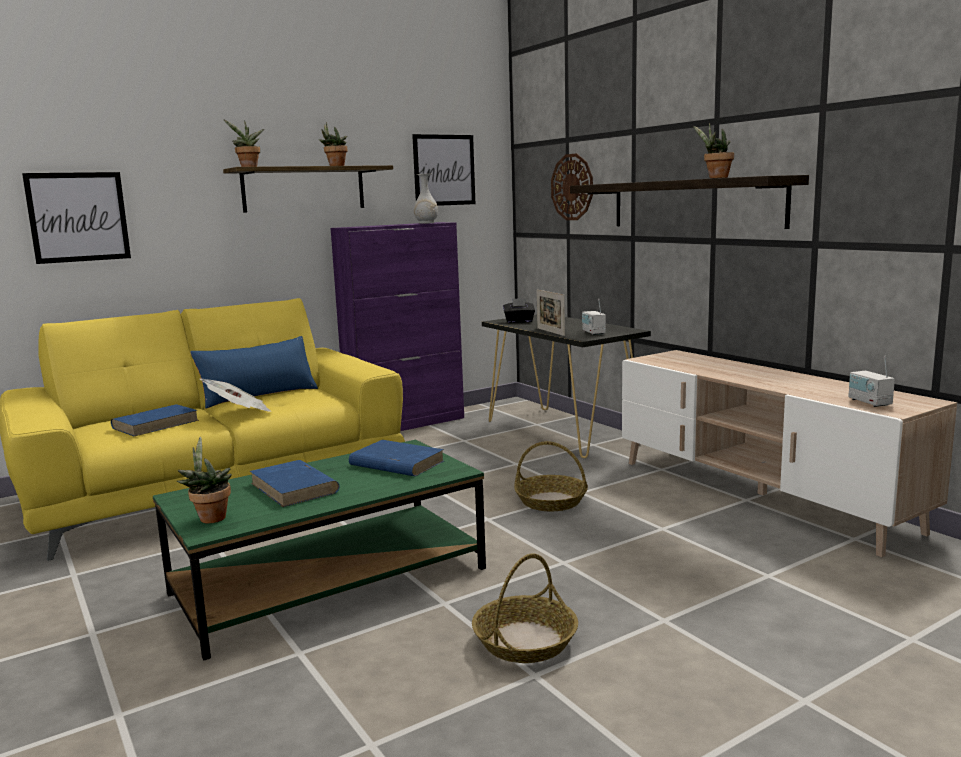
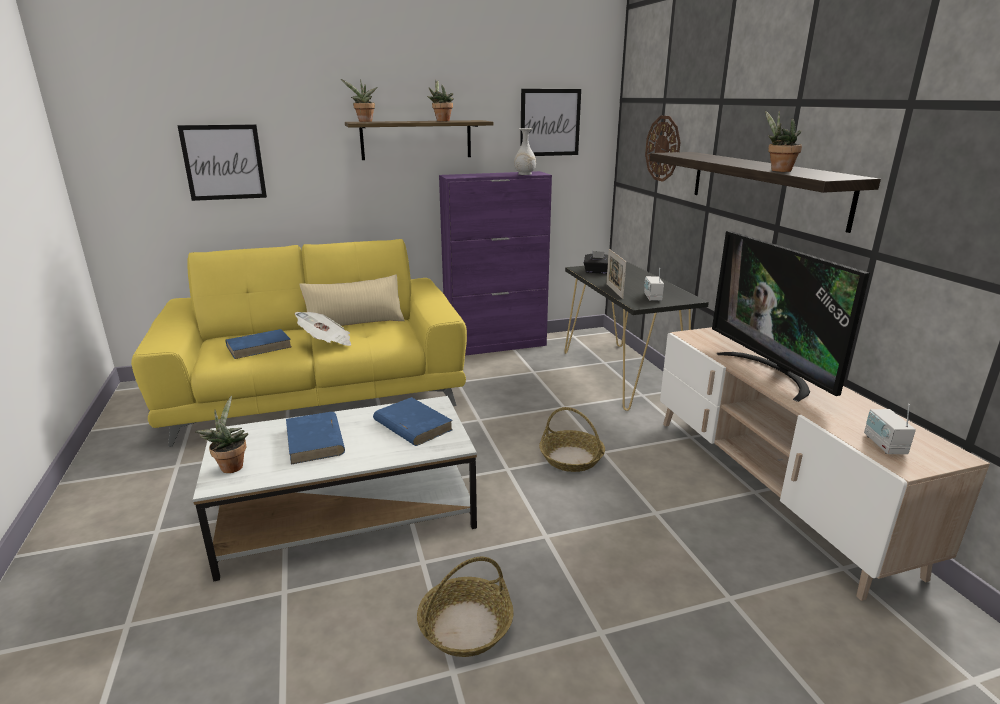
camera: 15 degrees right, 10 degrees up
green coffee table [153,440,486,660] -> white coffee table [193,396,477,581]
blue pillow [190,336,318,408] -> beige pillow [299,274,405,333]
none -> television [712,231,870,402]

